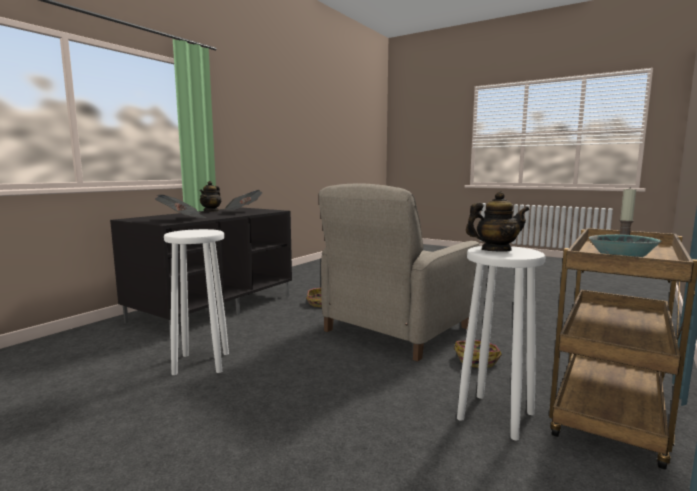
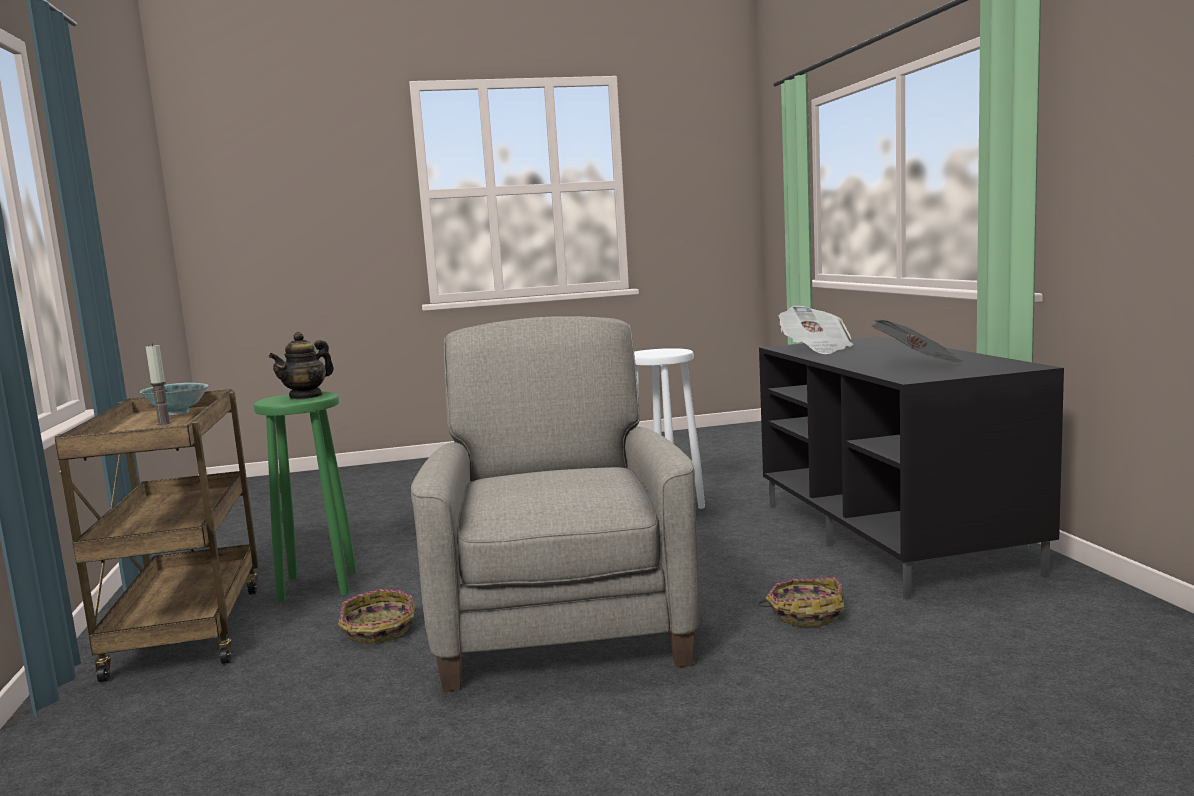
camera: 135 degrees right, 0 degrees up
teapot [200,181,221,212] -> none
white stool [457,246,545,440] -> green stool [254,392,357,602]

